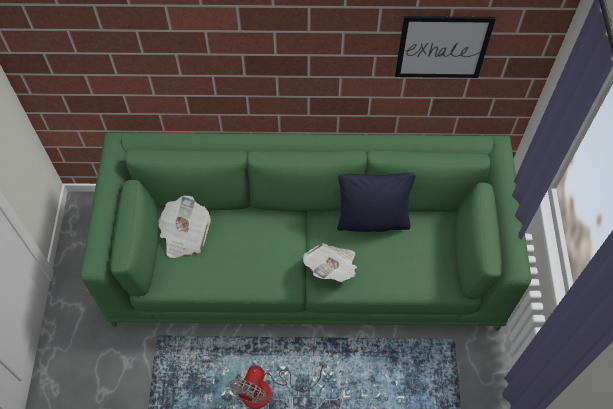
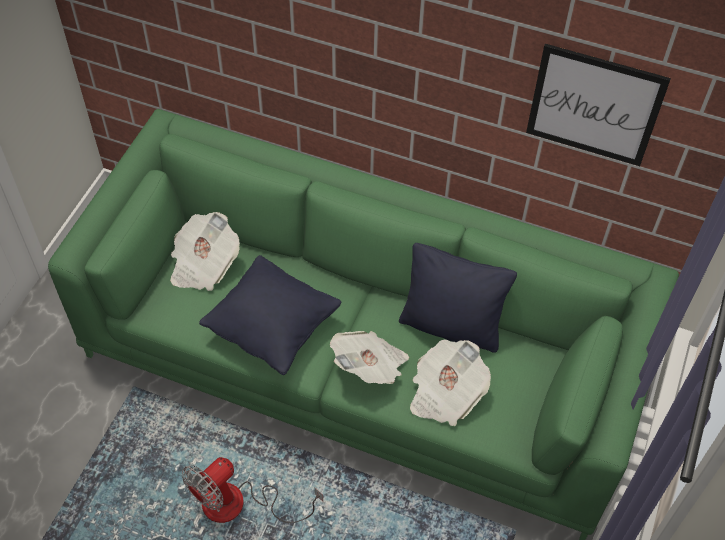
camera: 20 degrees right, 5 degrees down
none -> black pillow [199,255,342,375]
none -> newspaper [410,339,491,426]

